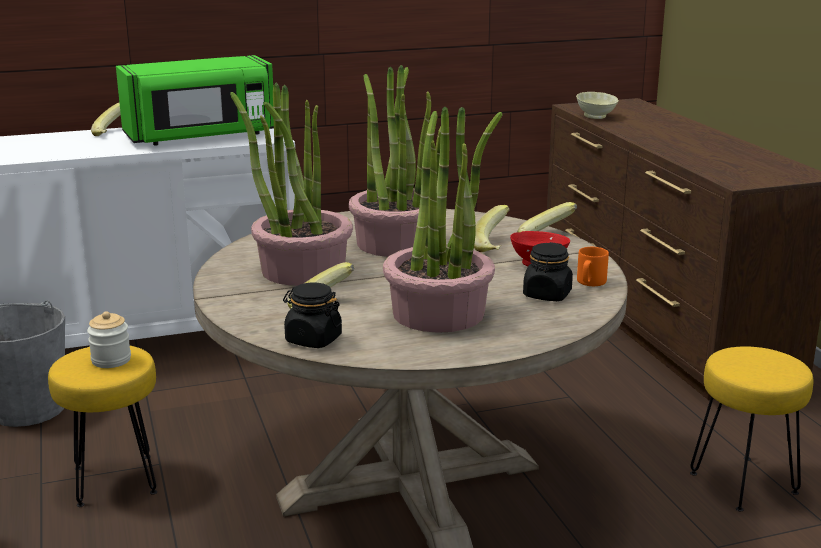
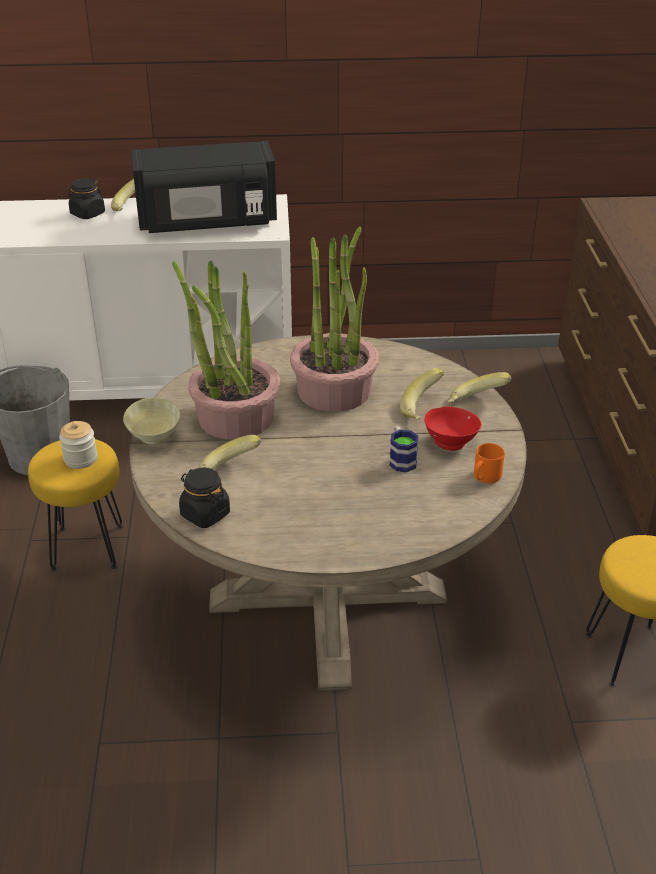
camera: 15 degrees right, 15 degrees up
green microwave [116,55,274,146] -> black microwave [131,141,277,233]
potted plant [383,107,503,333] -> none
black jar [523,242,573,301] -> black jar moved to [68,178,105,219]
beige bowl [576,92,619,119] -> beige bowl moved to [123,398,181,444]
none -> mug [389,426,418,472]

